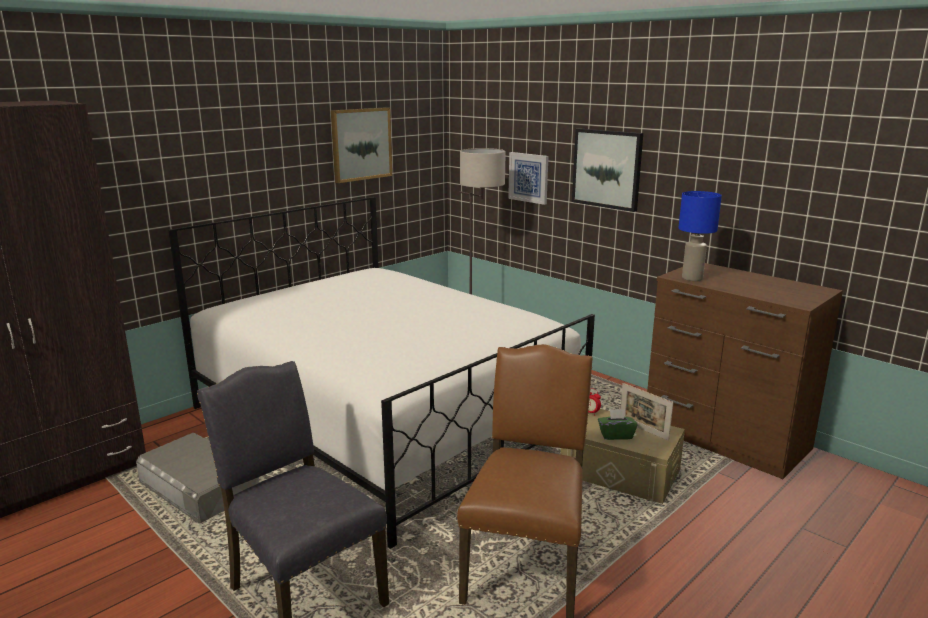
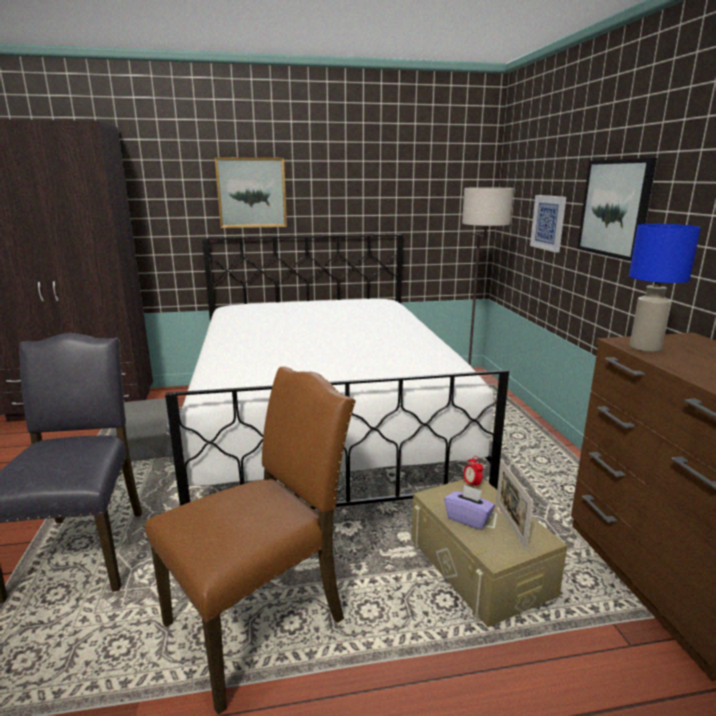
camera: 35 degrees right, 0 degrees up
picture [331,107,392,183] -> picture moved to [215,157,287,228]
green tissue box [598,409,638,440] -> purple tissue box [444,484,495,530]

